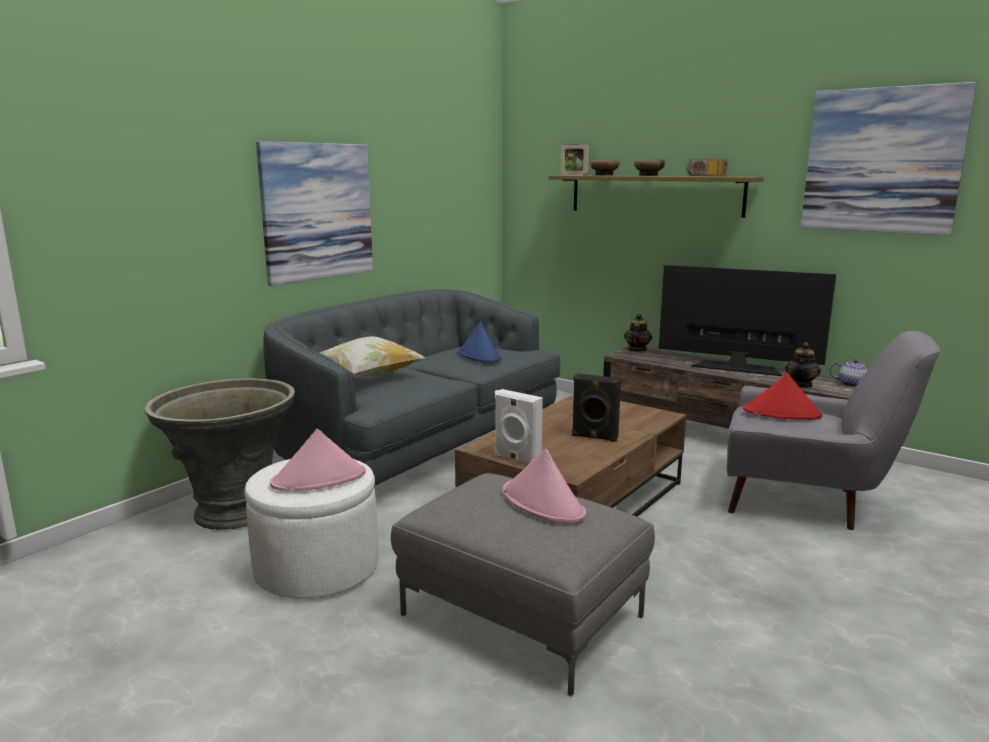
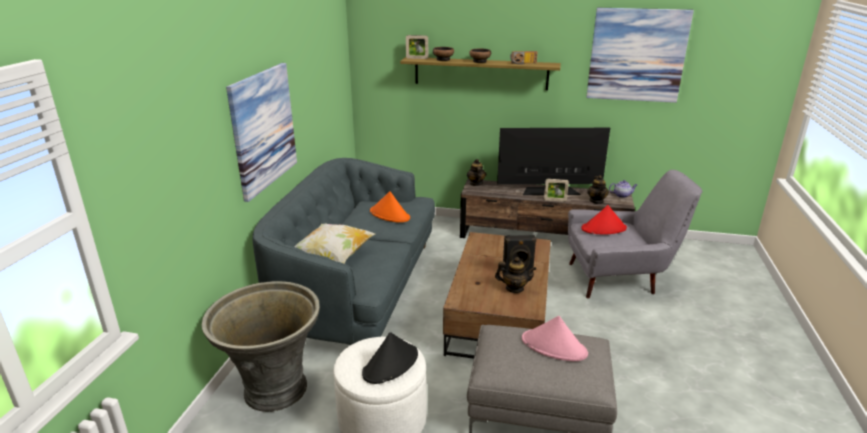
camera: 25 degrees left, 10 degrees up
pink hat [270,429,366,491] -> black hat [362,332,418,384]
blue hat [458,322,502,363] -> orange hat [370,191,410,223]
white speaker [495,389,543,464] -> none
none -> teapot [495,257,536,293]
none -> picture frame [544,179,569,202]

